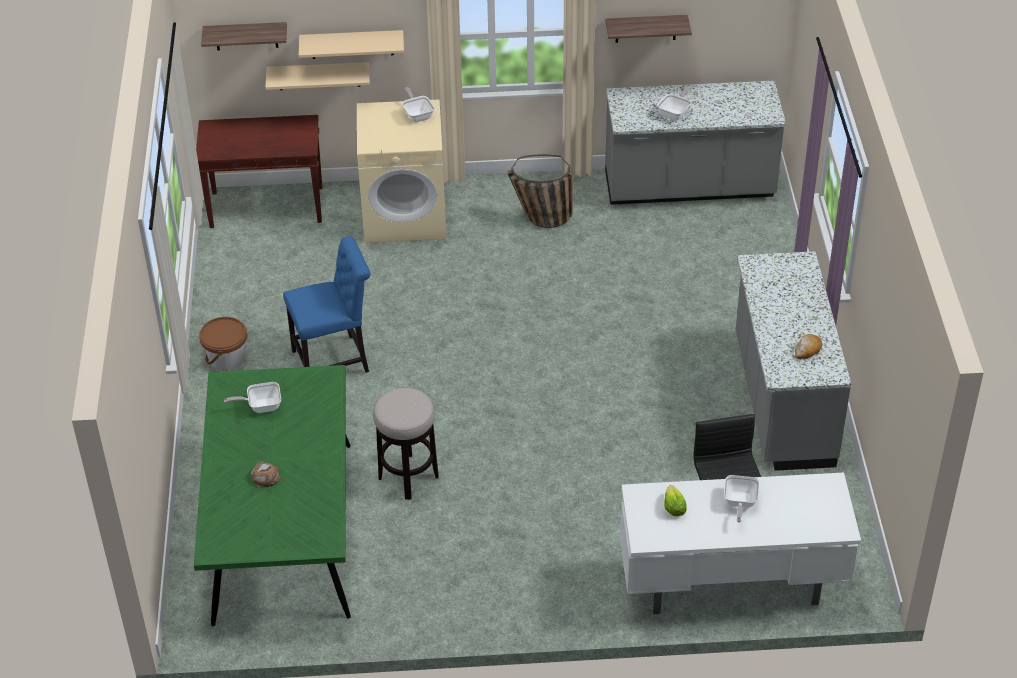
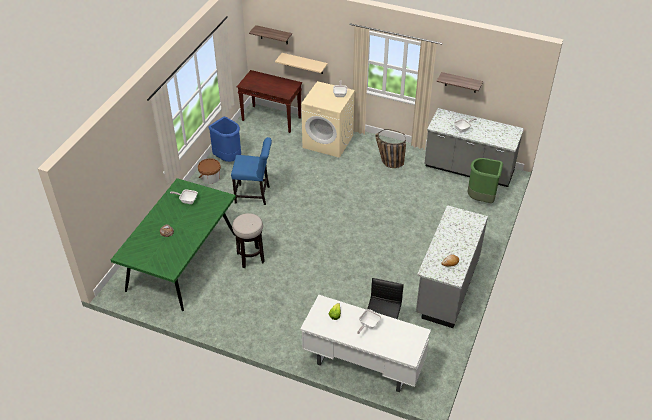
camera: 25 degrees right, 0 degrees up
beige shelf [299,30,404,59] -> none
none -> blue trash can [208,116,241,162]
none -> green trash can [467,158,503,203]

